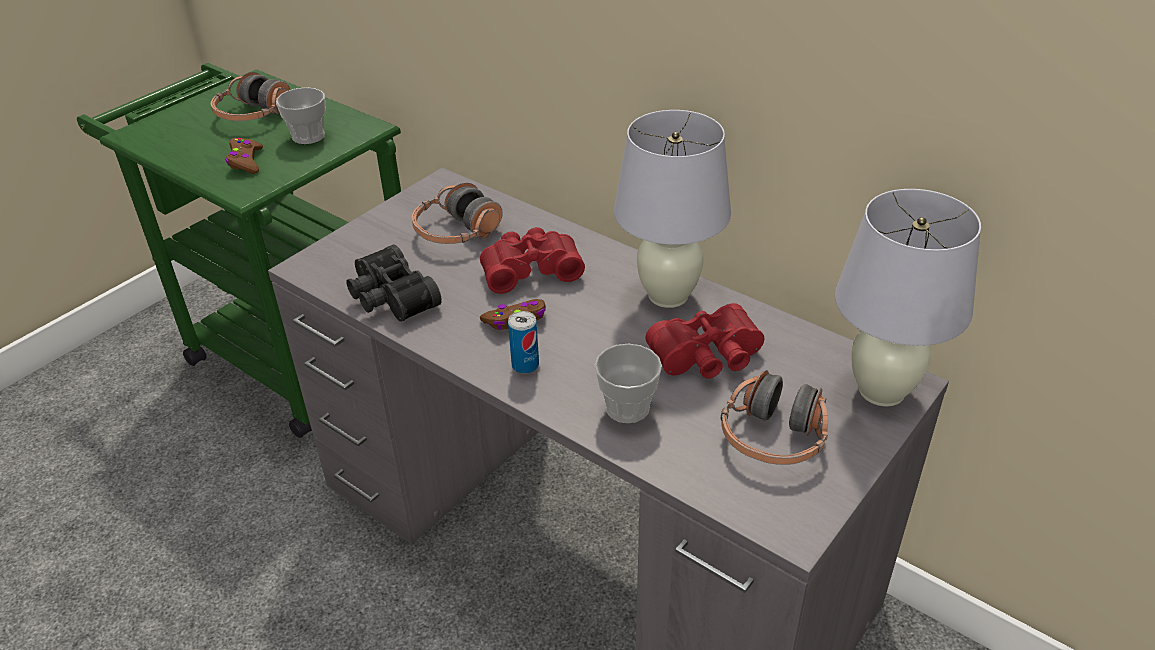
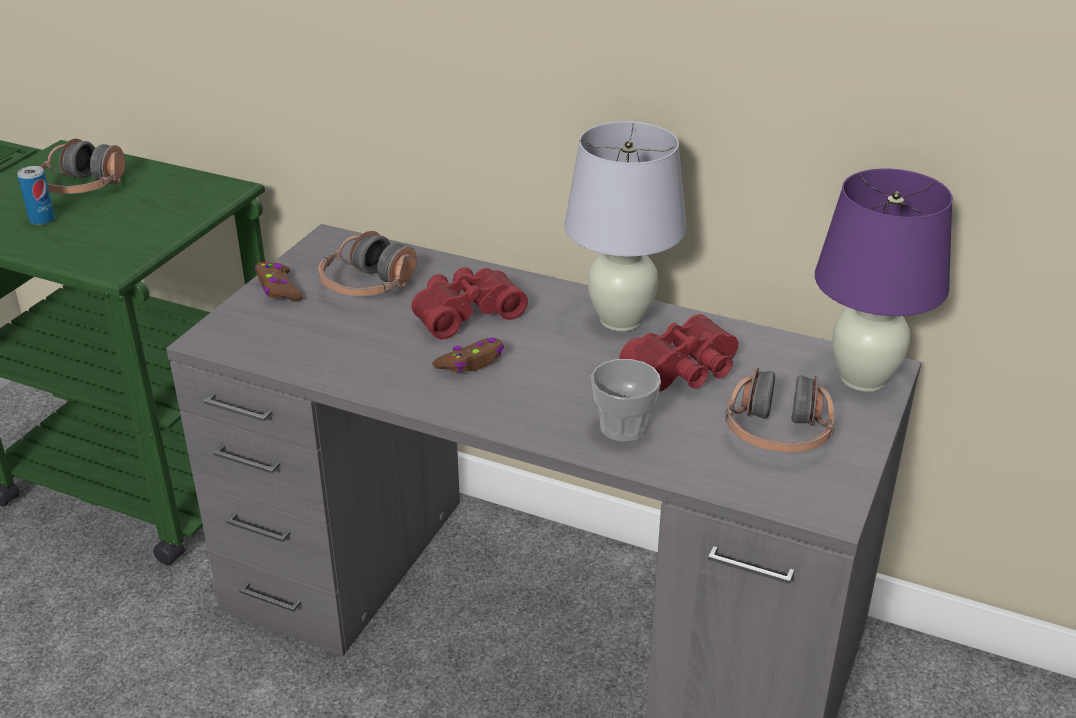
camera: 15 degrees left, 5 degrees down
brown game controller [225,138,263,174] -> brown game controller moved to [255,262,303,302]
cup [276,87,326,144] -> none
black binoculars [346,244,442,322] -> none
can [508,311,539,374] -> can moved to [17,166,55,225]
white table lamp [835,189,981,407] -> purple table lamp [815,168,953,392]

